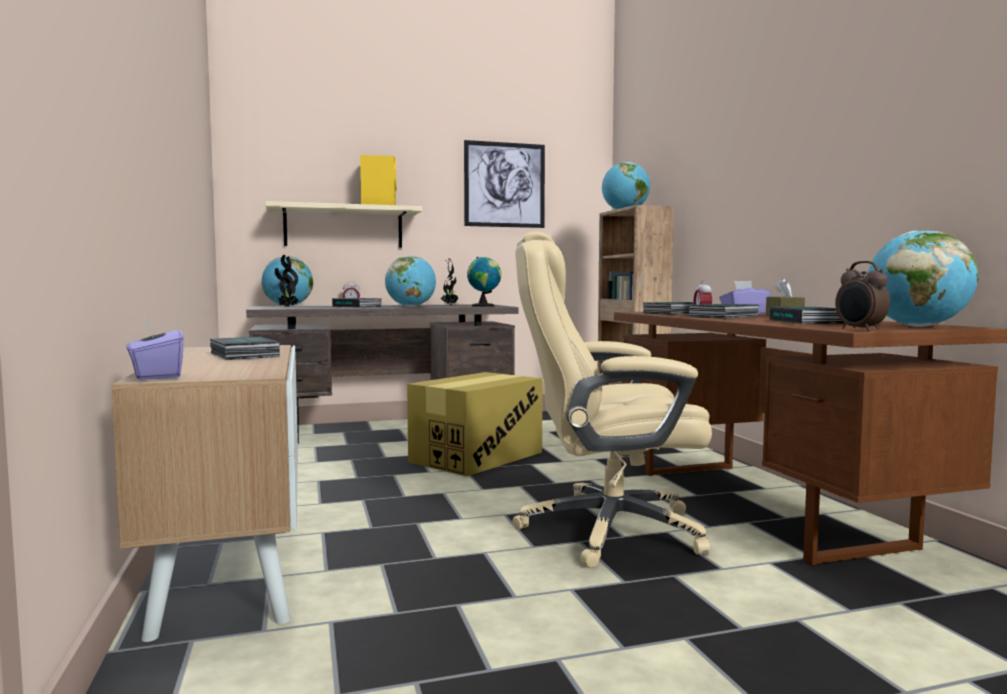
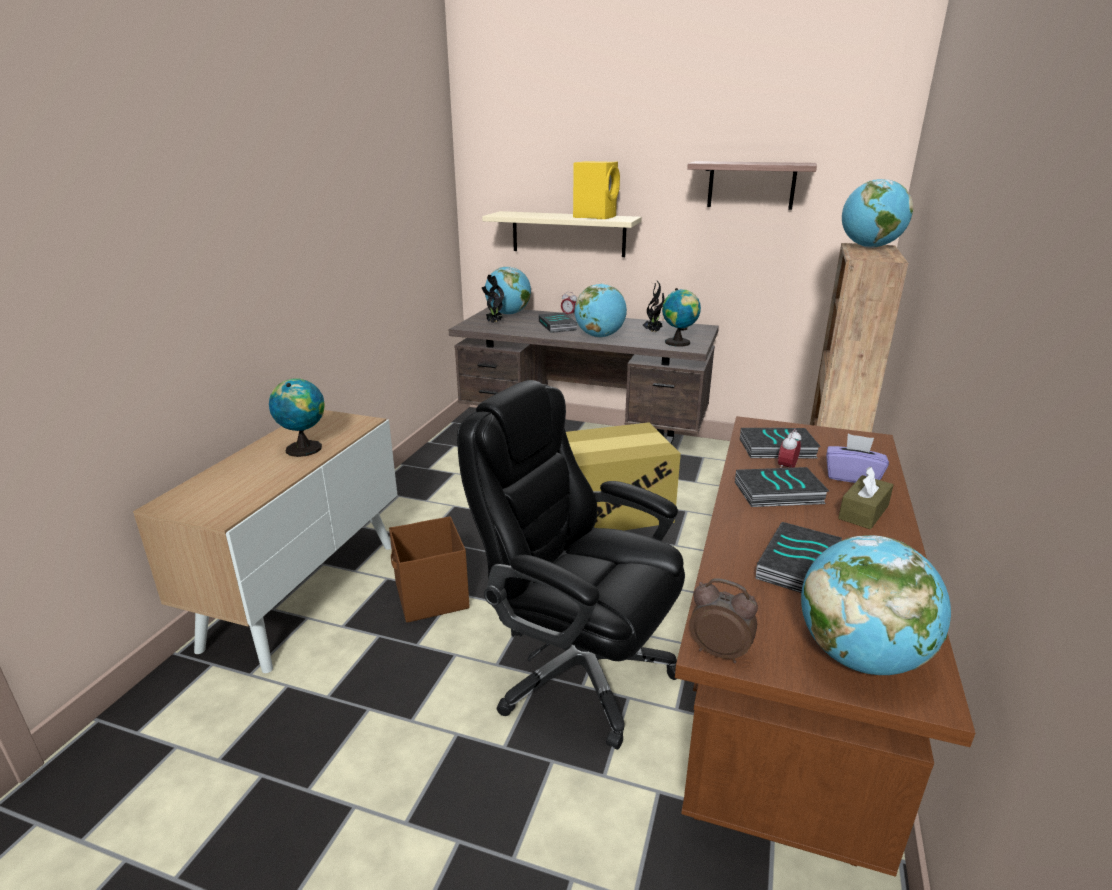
camera: 35 degrees right, 20 degrees up
purple tissue box [126,317,184,380] -> none
book [210,337,280,360] -> globe [269,378,325,457]
picture [464,140,545,228] -> shelf [687,161,817,210]
beige office chair [512,231,712,568] -> black office chair [457,380,685,750]
alarm clock [835,261,890,331] -> alarm clock turned 105 degrees clockwise [689,578,758,663]
none -> brown storage box [389,516,469,623]

